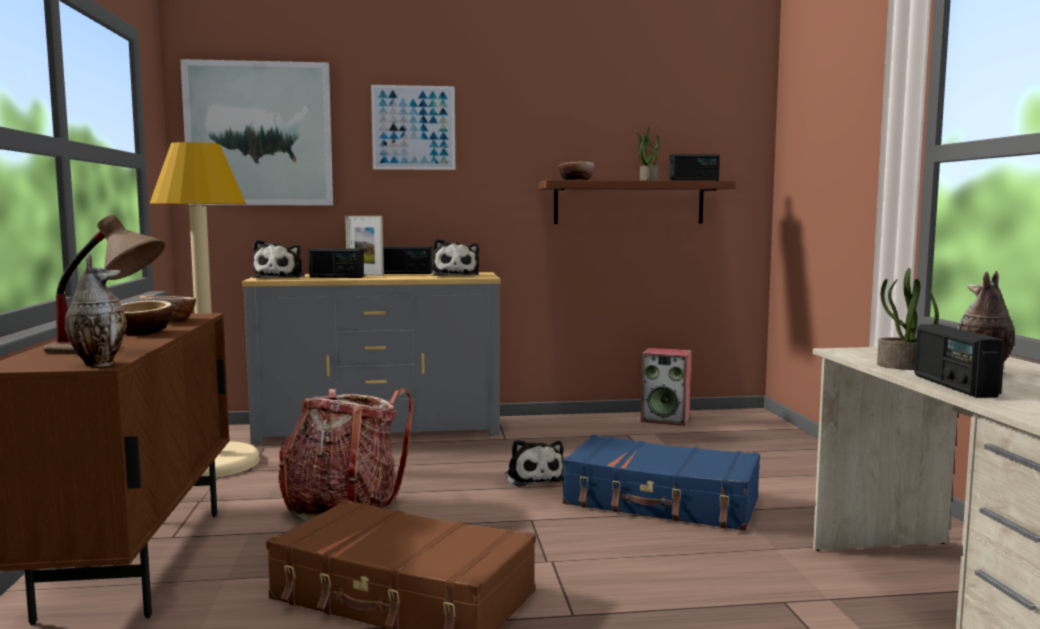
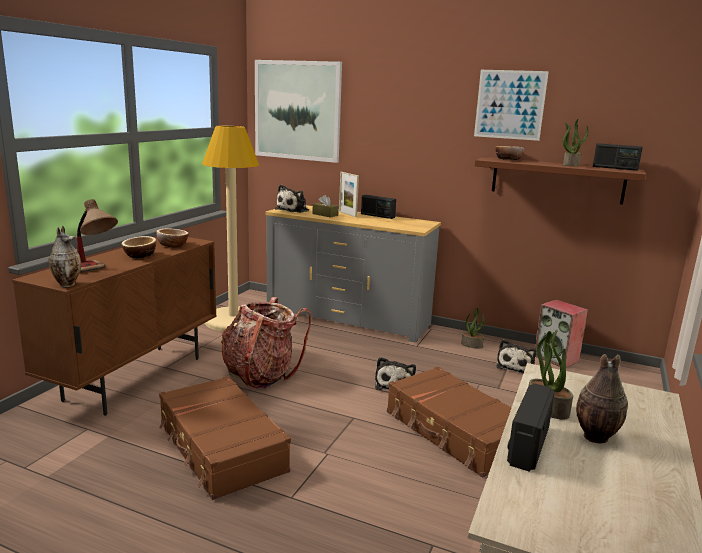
camera: 30 degrees right, 10 degrees up
radio [309,248,364,278] -> brown tissue box [312,195,339,218]
picture [371,85,455,170] -> picture moved to [474,70,549,141]
plush toy [432,239,479,276] -> plush toy moved to [497,339,536,374]
blue suitcase [562,435,760,531] -> brown suitcase [387,367,512,478]
none -> potted plant [461,307,485,348]

